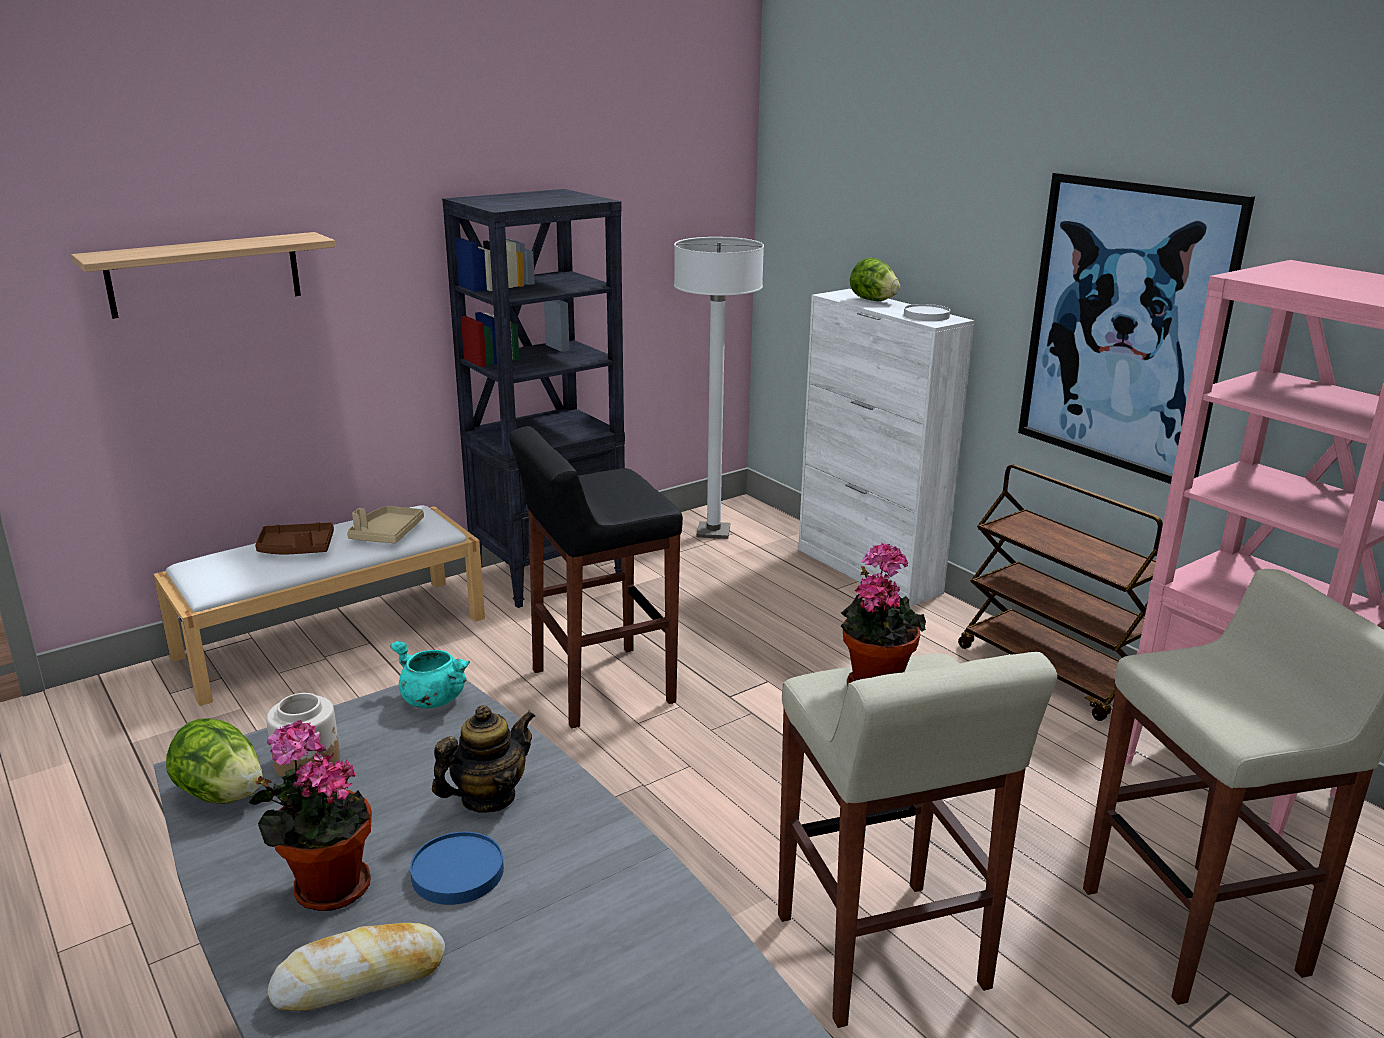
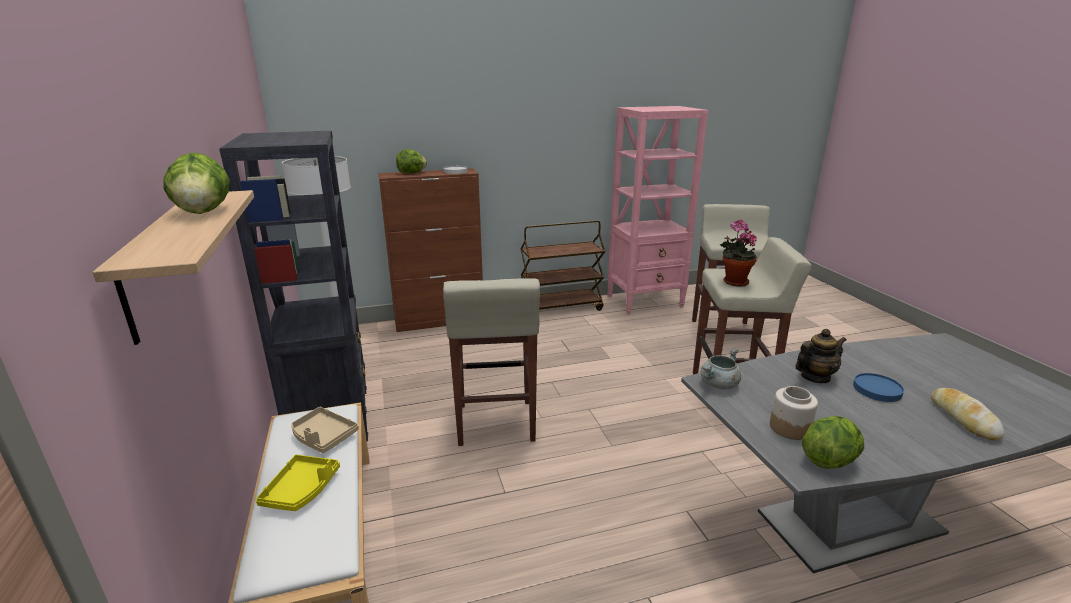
camera: 70 degrees left, 0 degrees up
potted plant [249,720,372,911] -> none
brown tray [255,522,334,554] -> yellow tray [256,455,340,511]
turquoise cooking pot [390,641,470,709] -> grey cooking pot [701,347,741,389]
teapot [432,705,535,813] -> teapot turned 90 degrees clockwise [795,329,847,383]
black stool [509,426,683,728] -> beige stool [443,278,540,446]
white cabinet [798,289,974,607] -> brown cabinet [378,168,483,332]
picture [1018,173,1255,484] -> none
none -> lettuce [164,152,230,214]

